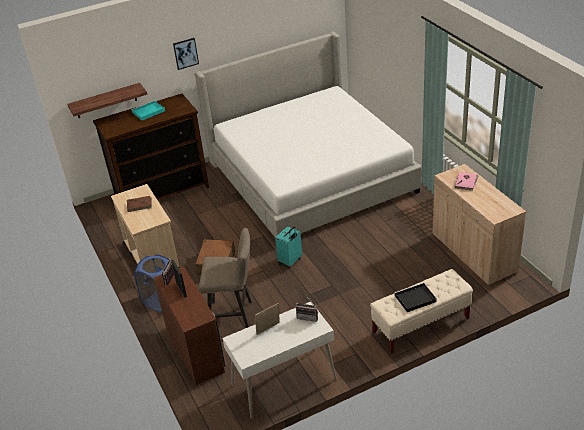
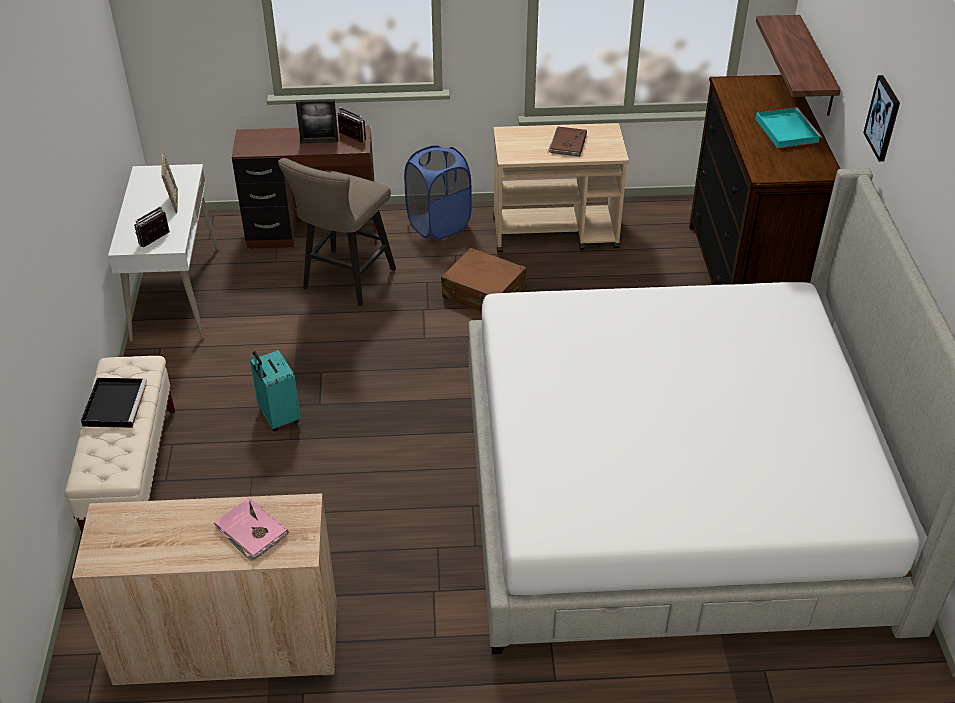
camera: 110 degrees right, 5 degrees up
turquoise suitcase [275,226,302,269] -> turquoise suitcase moved to [250,350,301,431]

